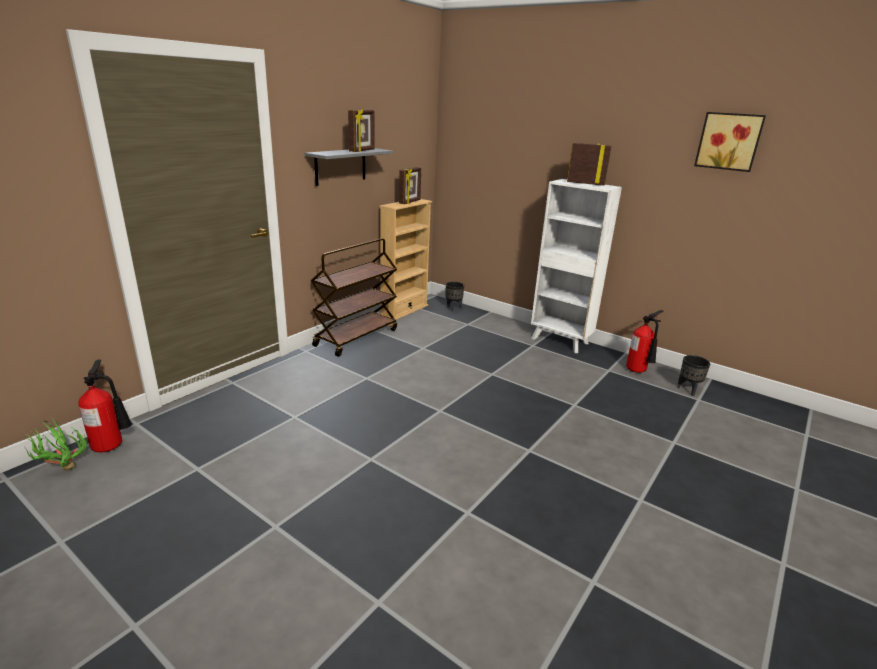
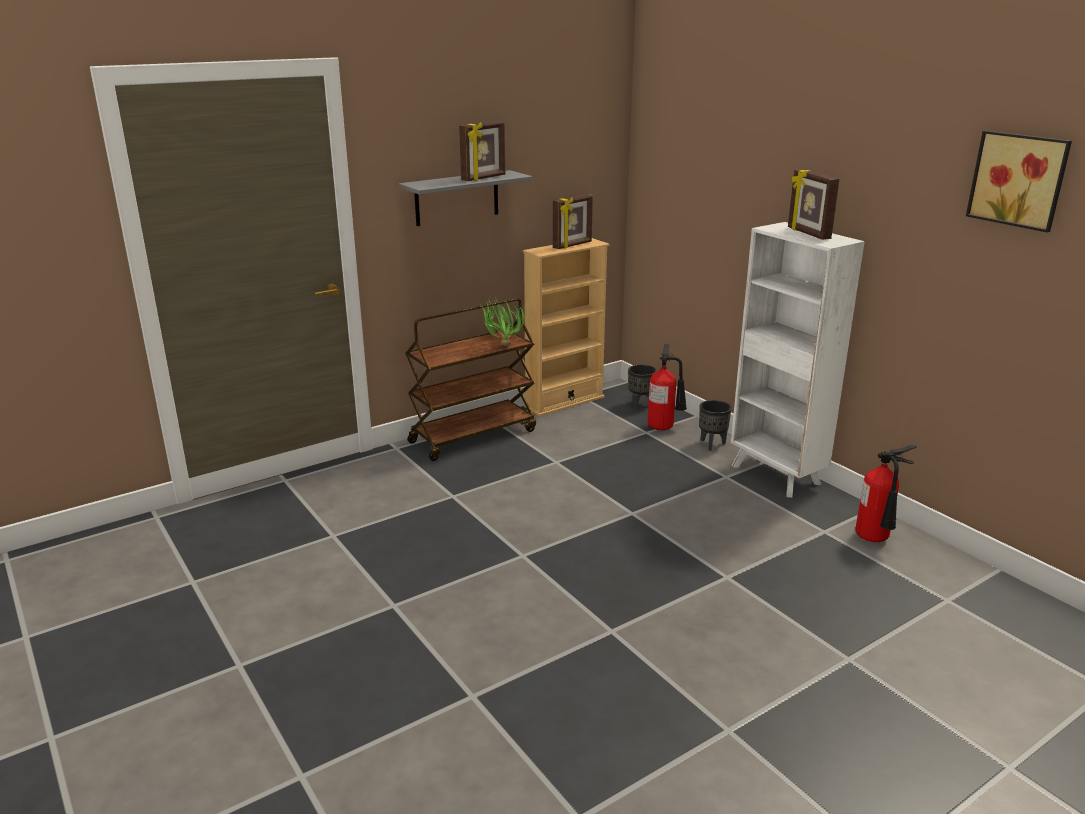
camera: 20 degrees right, 0 degrees up
potted plant [25,419,87,470] -> potted plant moved to [480,296,524,346]
fire extinguisher [78,359,132,452] -> fire extinguisher moved to [648,344,687,430]
picture frame [567,143,611,186] -> picture frame turned 150 degrees counterclockwise [788,169,839,240]
black planter [677,355,710,396] -> black planter moved to [699,400,732,451]

